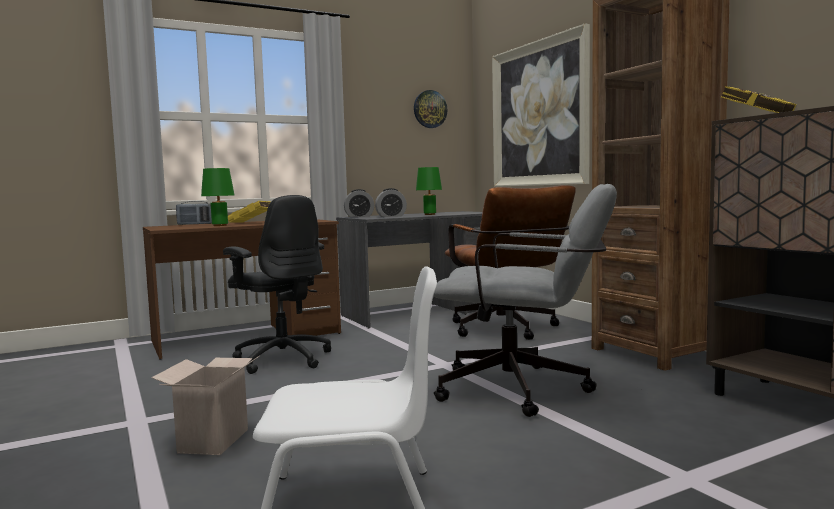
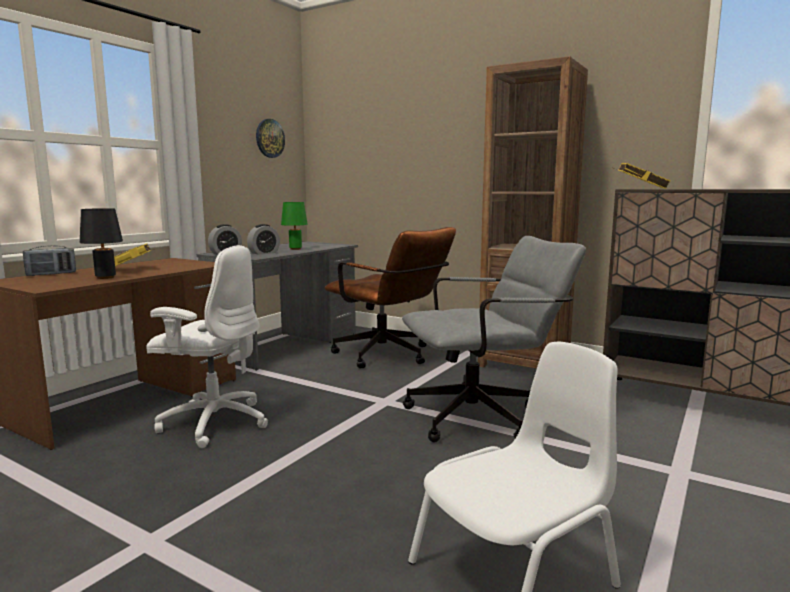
camera: 30 degrees left, 5 degrees up
cardboard box [152,356,259,455] -> none
green table lamp [201,168,234,226] -> black table lamp [80,208,123,279]
black office chair [223,195,331,374] -> white office chair [147,245,268,448]
picture [492,23,590,187] -> none

